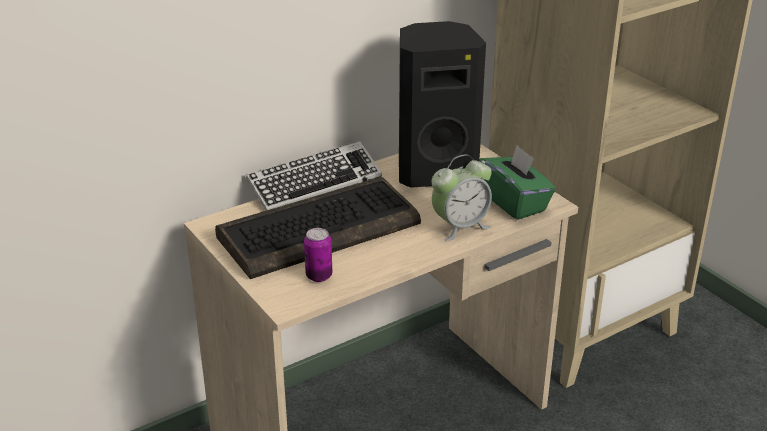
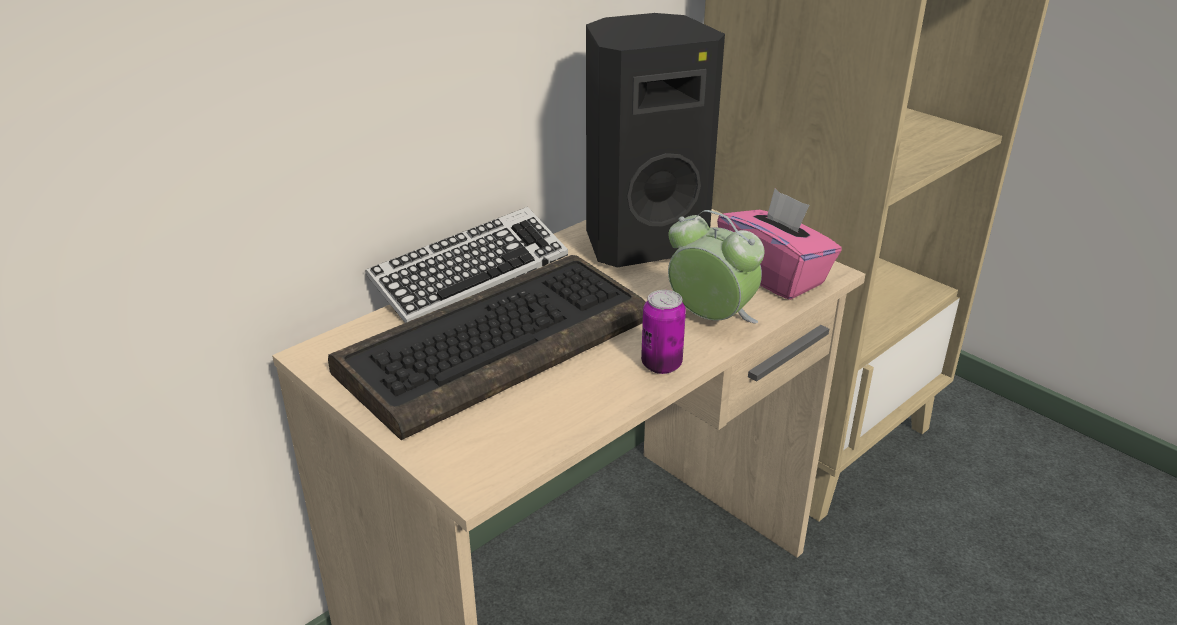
camera: 10 degrees left, 0 degrees up
can [304,228,332,282] -> can moved to [641,290,686,374]
alarm clock [431,154,492,241] -> alarm clock turned 105 degrees counterclockwise [668,210,764,324]
green tissue box [479,145,556,220] -> pink tissue box [717,189,842,300]

